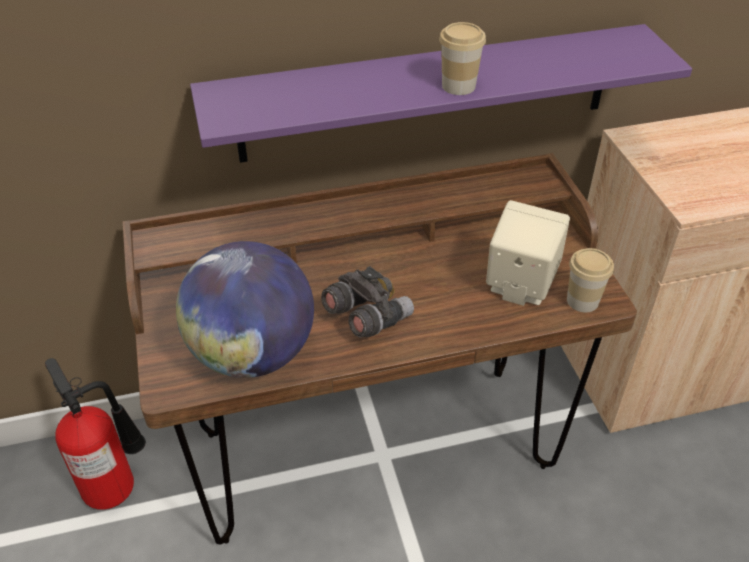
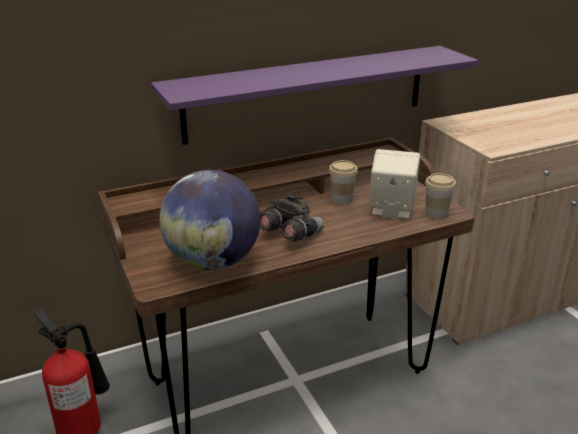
camera: 10 degrees left, 15 degrees down
cup [439,22,486,95] -> cup moved to [329,160,358,204]

